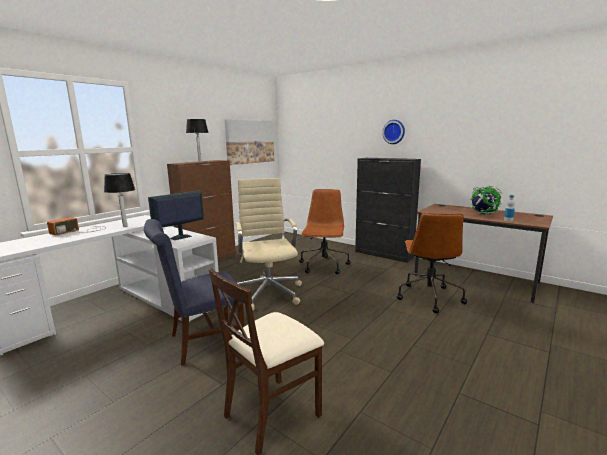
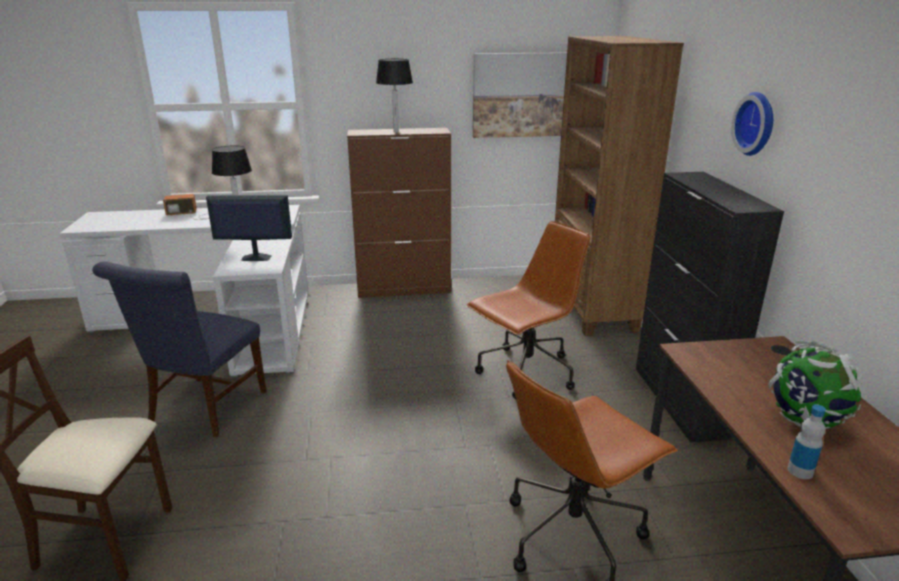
camera: 45 degrees right, 10 degrees up
blue chair [144,219,244,366] -> blue chair turned 90 degrees counterclockwise [92,261,267,437]
beige office chair [235,178,302,311] -> none
none -> brown bookcase [555,36,684,336]

